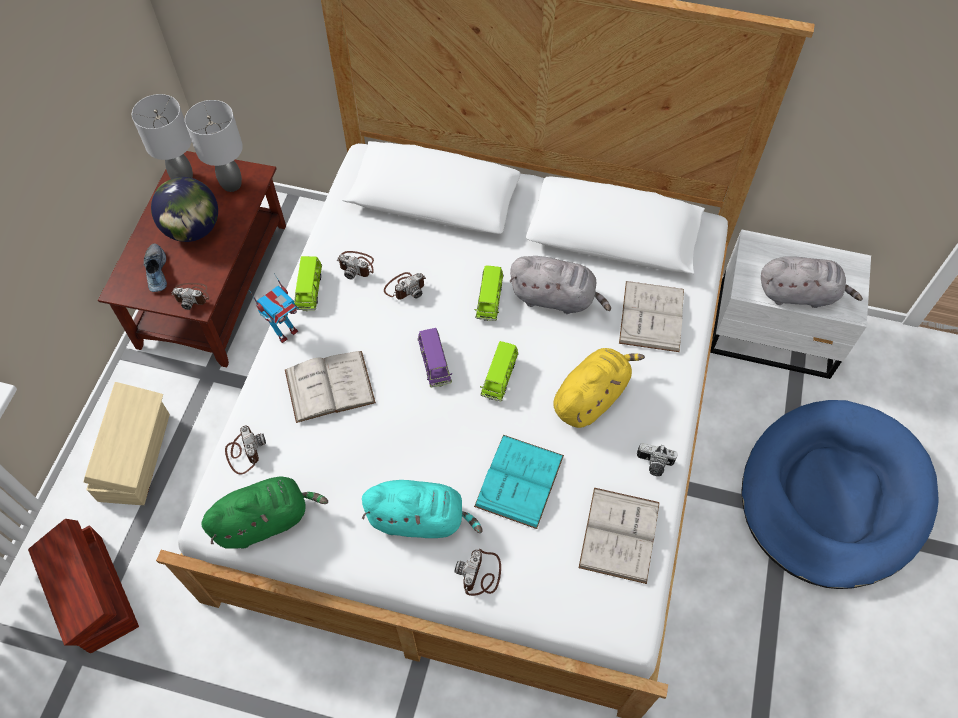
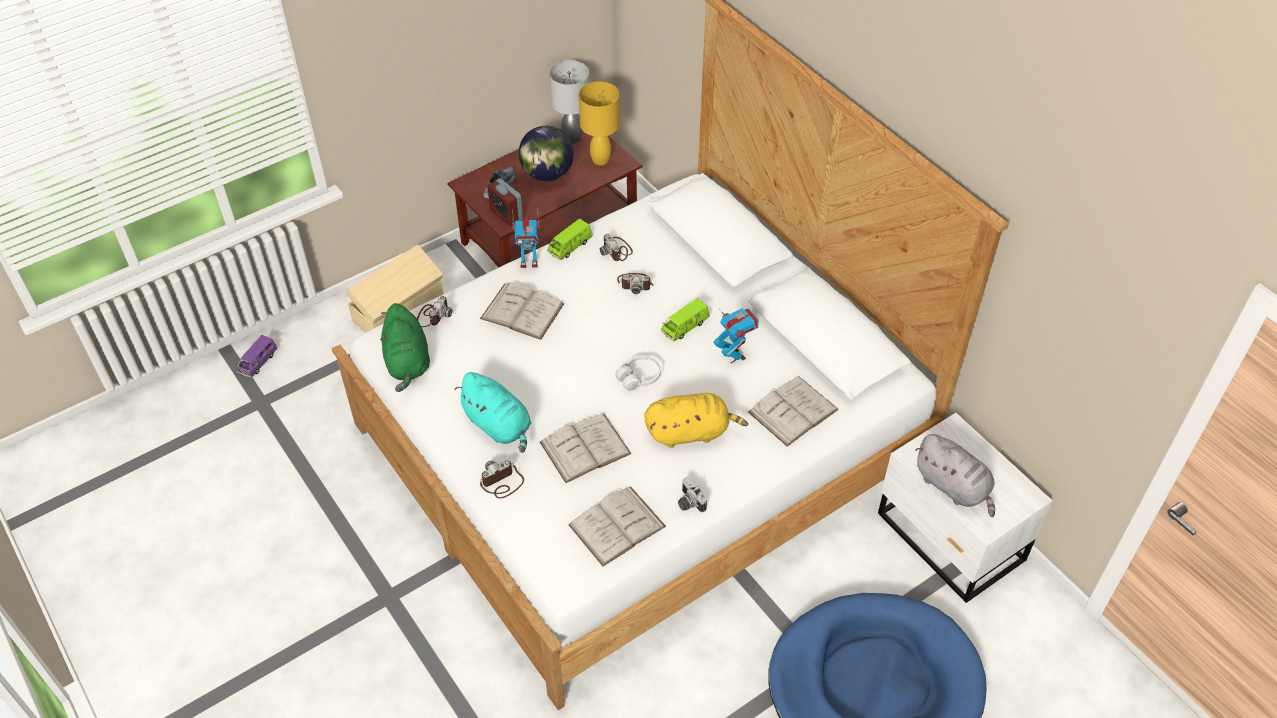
camera: 40 degrees right, 10 degrees down
brown storage box [28,519,139,653] -> none
camera [172,283,209,310] -> alarm clock [487,178,523,226]
grey table lamp [185,100,243,192] -> yellow table lamp [579,81,620,165]
green plush toy [201,477,328,549] -> green plush toy turned 60 degrees clockwise [380,303,430,392]
purple toy car [417,328,452,387] -> purple toy car moved to [236,335,277,378]
turquoise book [474,435,564,529] -> white book [540,414,632,483]
green toy car [480,341,519,401] -> white headphones [616,355,661,391]
grey plush toy [509,256,611,314] -> toy robot [714,308,759,363]

